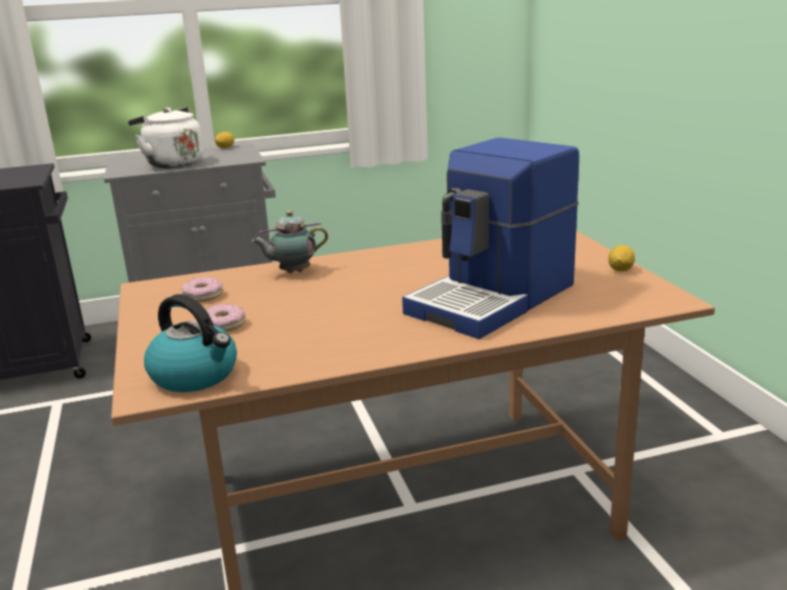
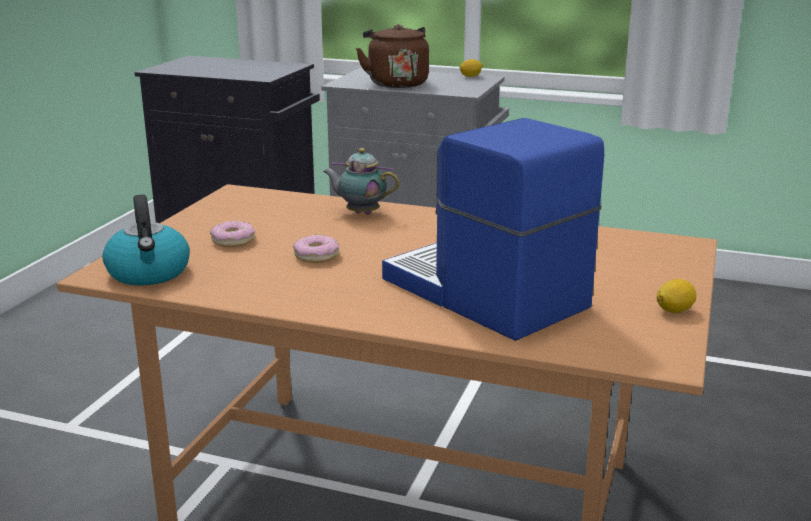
camera: 35 degrees right, 0 degrees up
white kettle [128,107,203,168] -> brown kettle [356,24,429,88]
donut [181,277,223,302] -> donut moved to [293,235,339,263]
coffee machine [402,138,579,339] -> coffee machine turned 60 degrees clockwise [382,118,604,341]

